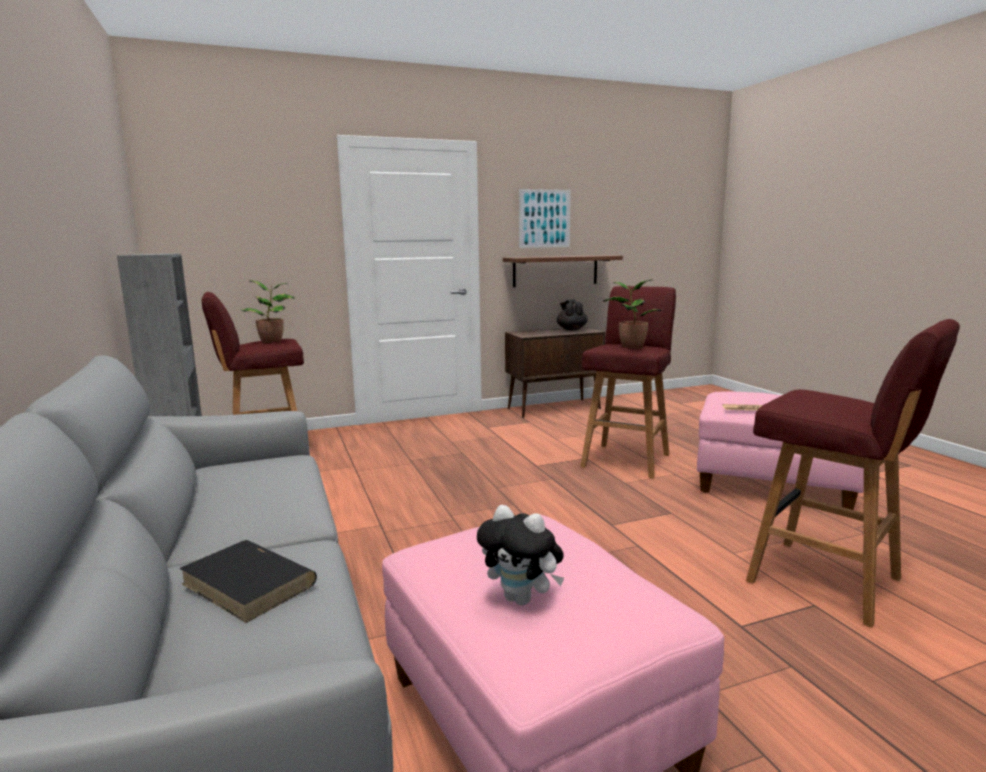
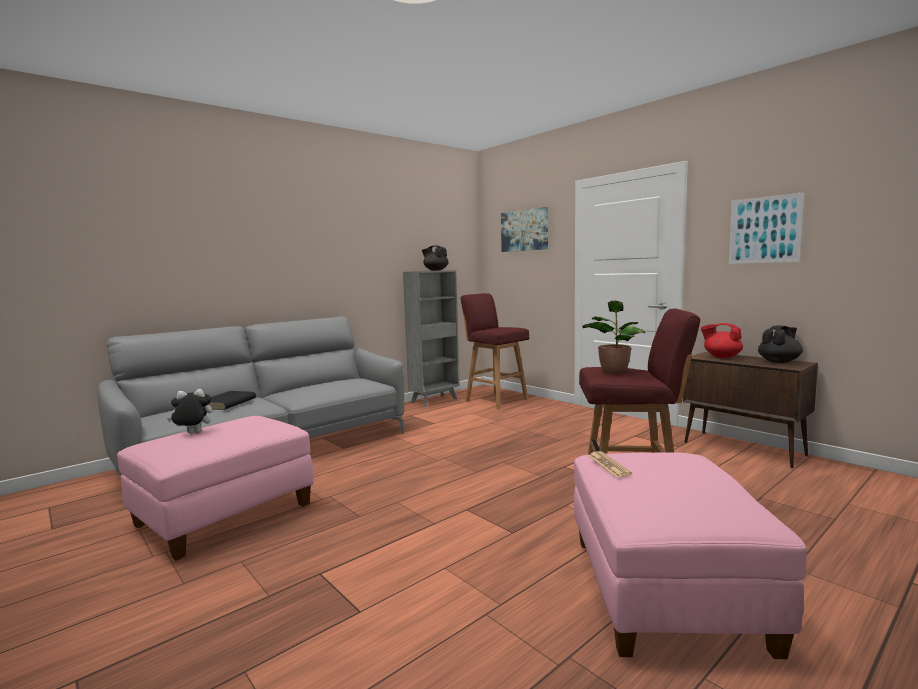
camera: 70 degrees right, 5 degrees down
potted plant [241,280,295,343] -> none
plush toy [477,505,564,605] -> plush toy turned 60 degrees clockwise [167,389,212,434]
shelf [503,255,623,287] -> none
red stool [746,319,960,628] -> none
none -> black teapot [422,246,448,271]
none -> picture [501,207,548,252]
none -> red teapot [701,323,743,358]

